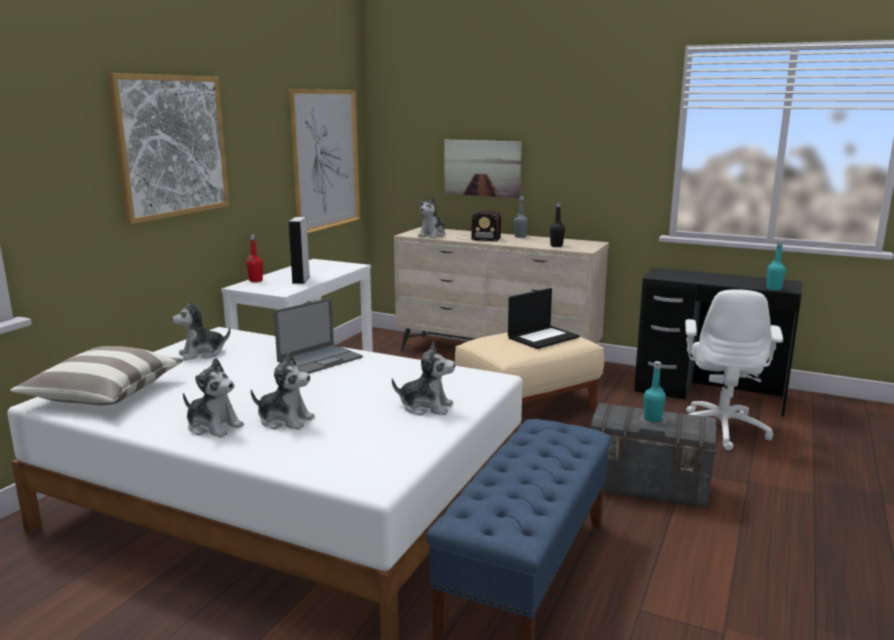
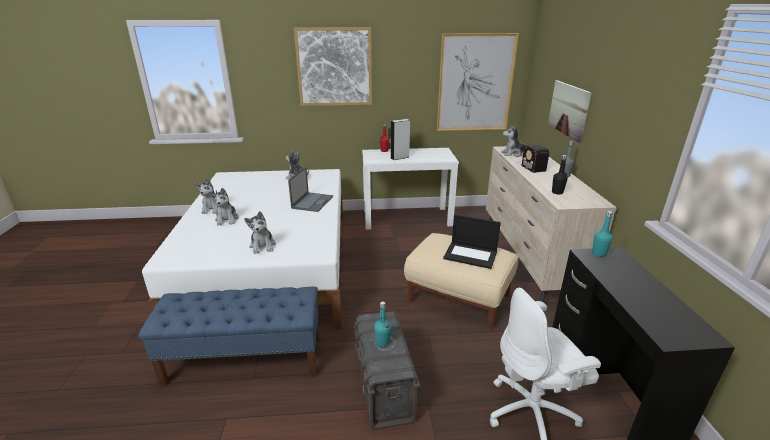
camera: 60 degrees right, 10 degrees up
pillow [10,346,183,405] -> none
laptop [274,298,363,374] -> laptop turned 90 degrees counterclockwise [288,167,333,212]
turquoise bottle [767,240,786,290] -> turquoise bottle moved to [592,211,613,257]

